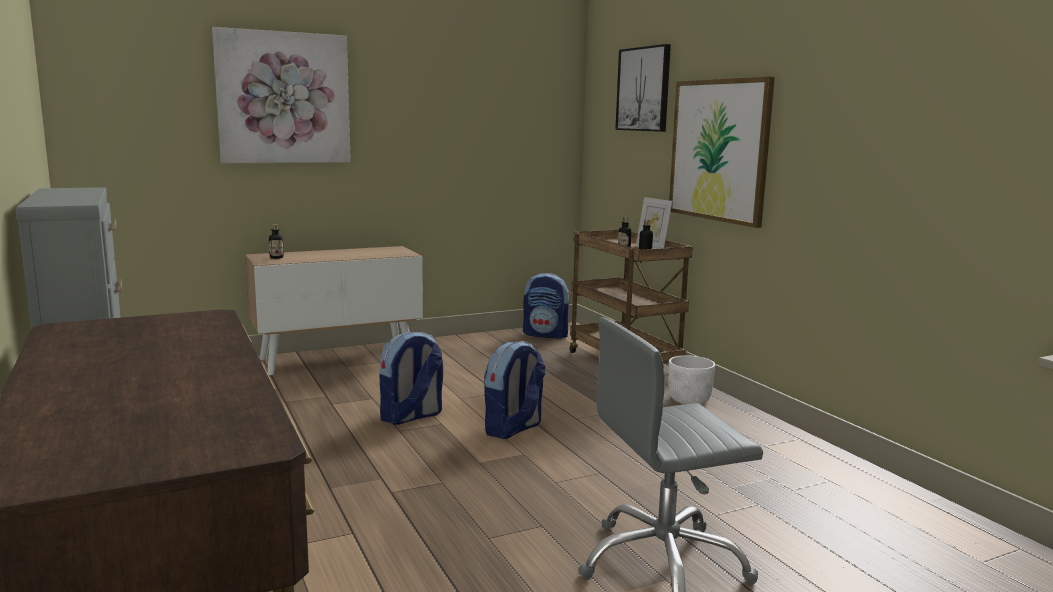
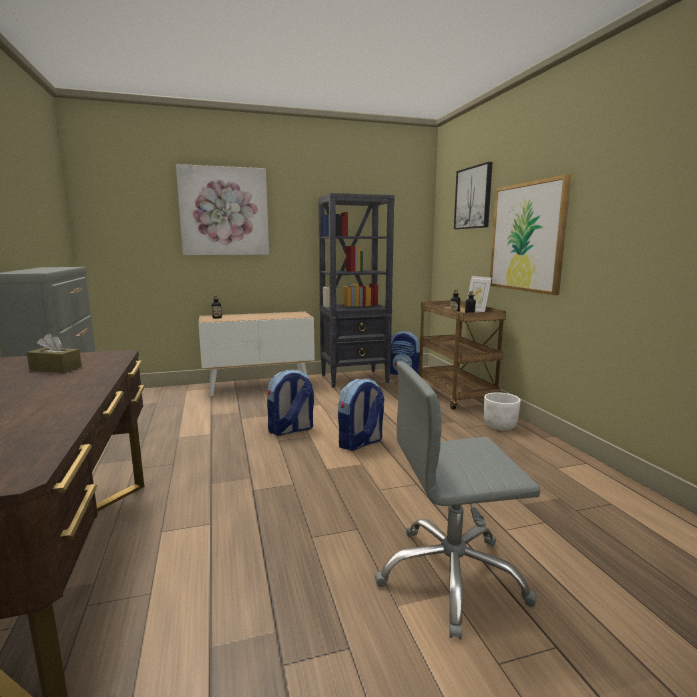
camera: 10 degrees right, 0 degrees up
none -> brown tissue box [27,334,81,372]
none -> black bookcase [318,193,395,388]

